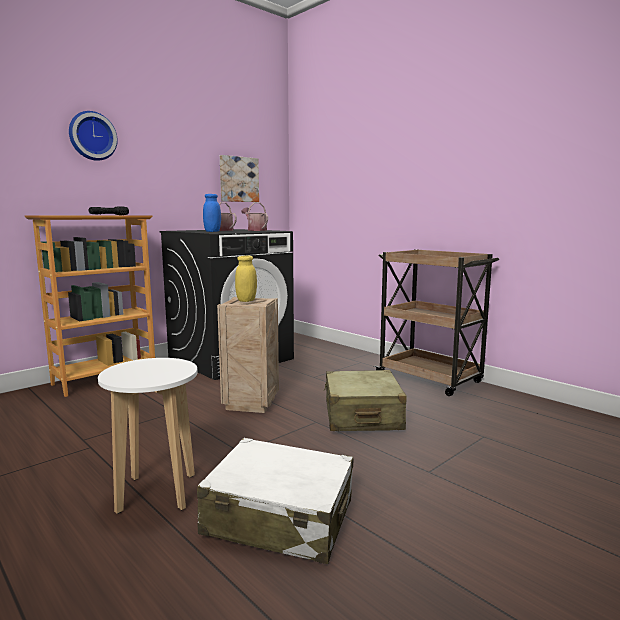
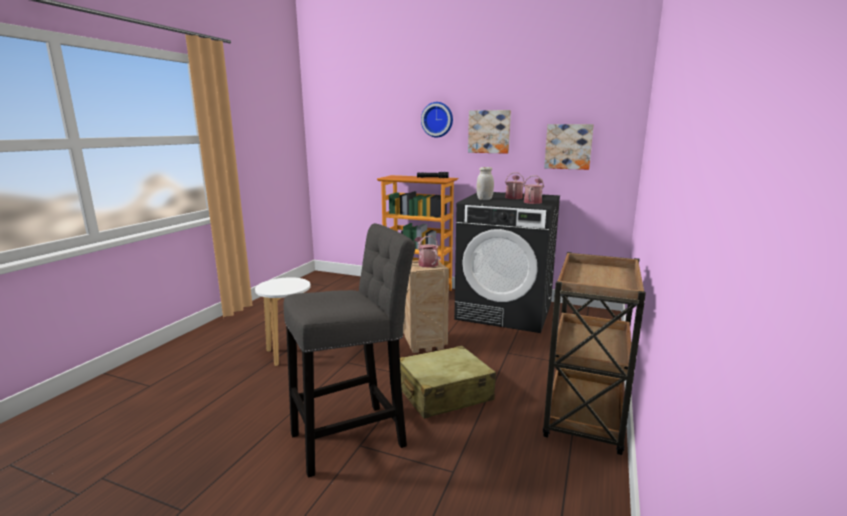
camera: 65 degrees right, 5 degrees up
white suitcase [197,438,353,564] -> none
blue jar [203,194,221,232] -> white jar [476,167,494,200]
yellow jar [235,255,257,302] -> watering can [414,236,438,268]
none -> grey stool [283,223,416,478]
none -> picture [468,110,511,154]

